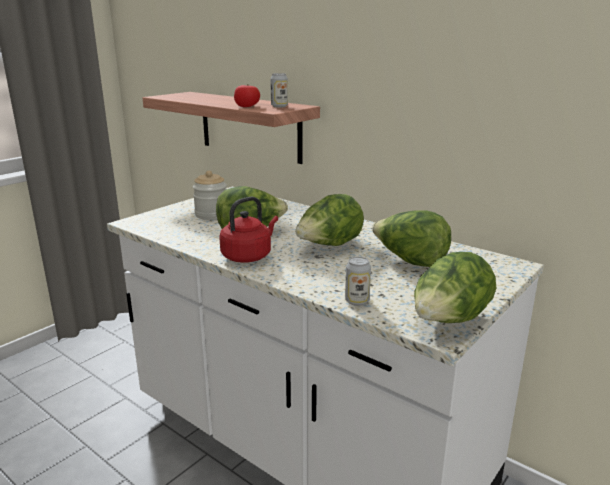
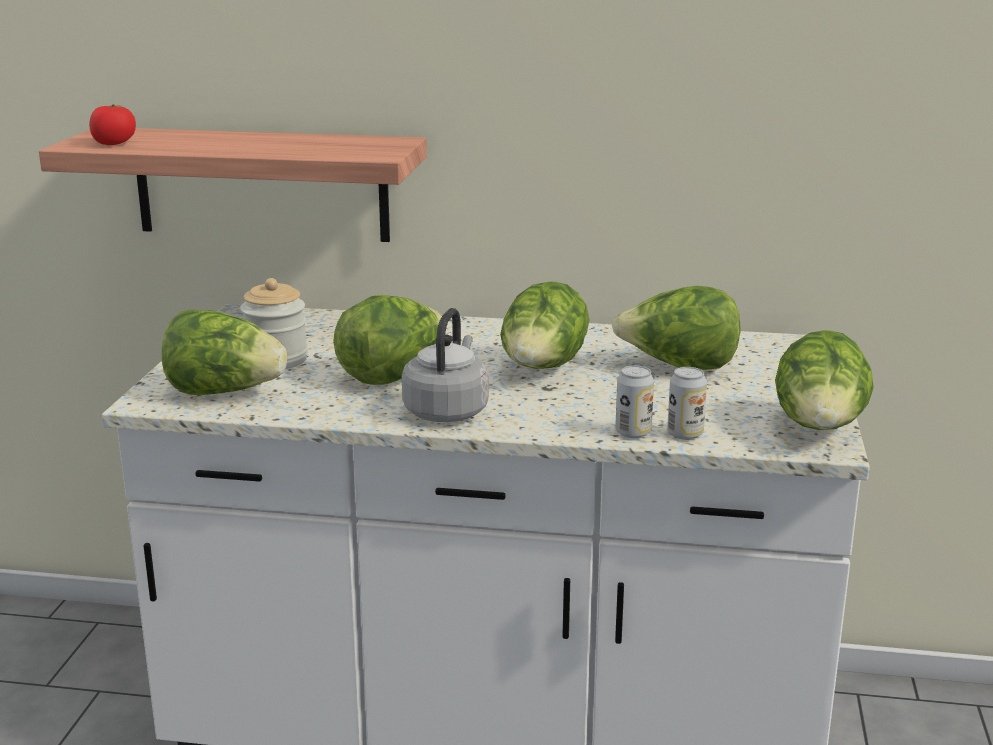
camera: 30 degrees left, 0 degrees up
red kettle [219,197,278,263] -> grey kettle [402,308,489,422]
tomato [234,84,260,107] -> tomato moved to [89,104,136,145]
can [270,73,288,108] -> can moved to [615,365,654,438]
none -> lettuce [162,310,287,395]

